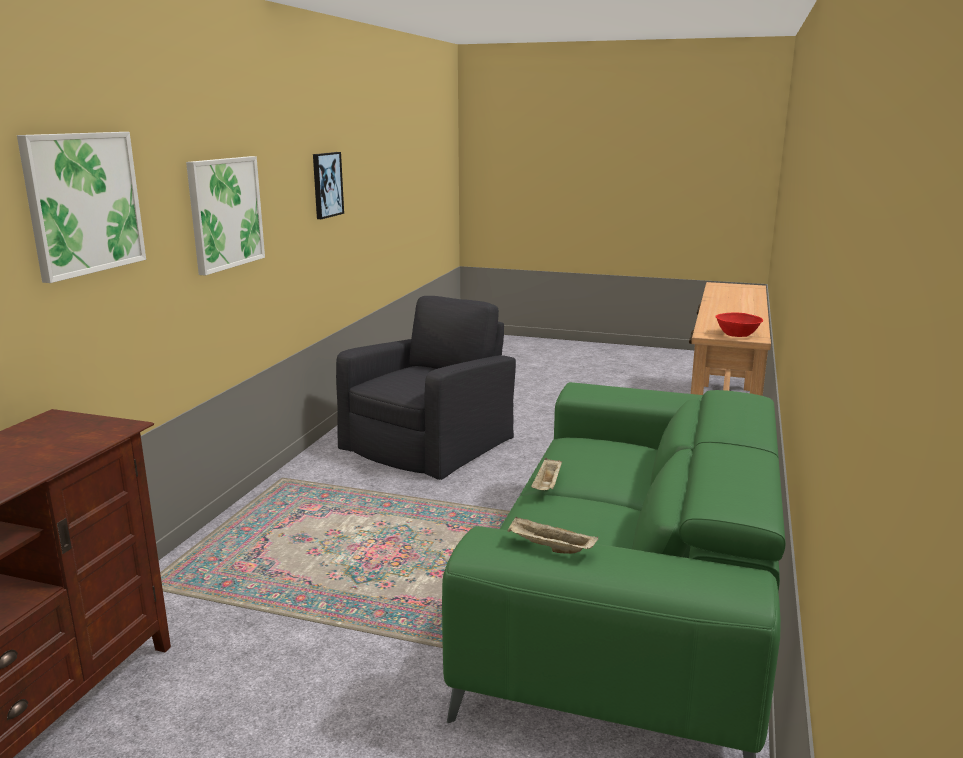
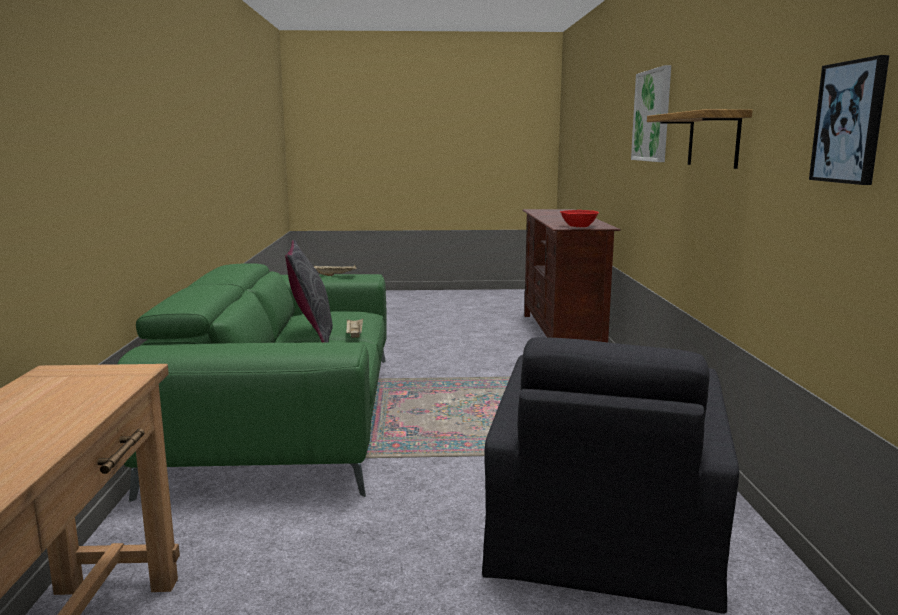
camera: 160 degrees right, 5 degrees down
picture [186,156,265,276] -> shelf [647,109,753,169]
red bowl [715,313,763,337] -> red bowl moved to [560,210,599,227]
none -> grey pillow [285,240,333,343]

